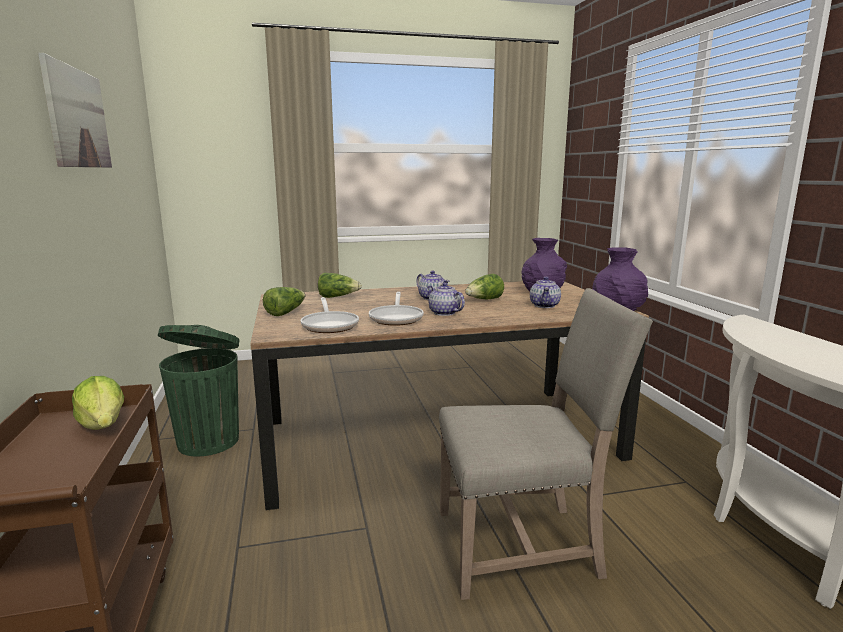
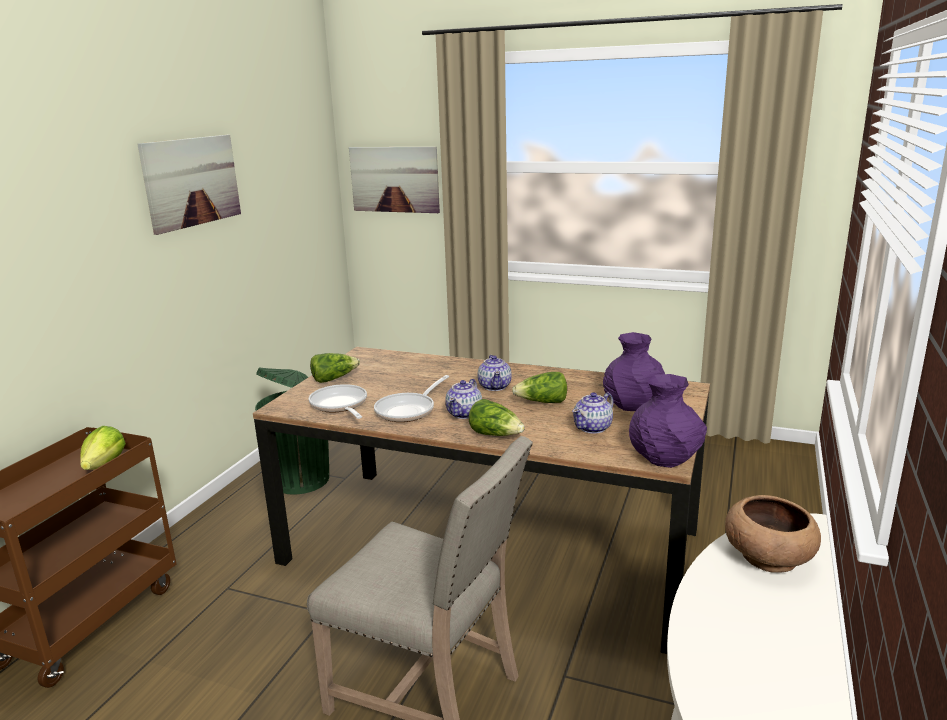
camera: 35 degrees right, 5 degrees up
frying pan [301,297,359,333] -> frying pan turned 135 degrees clockwise [309,384,367,419]
lettuce [318,273,362,298] -> lettuce moved to [469,399,525,436]
teapot [427,282,465,316] -> teapot turned 150 degrees counterclockwise [445,379,482,419]
none -> picture [349,147,440,213]
none -> brown bowl [725,495,821,573]

